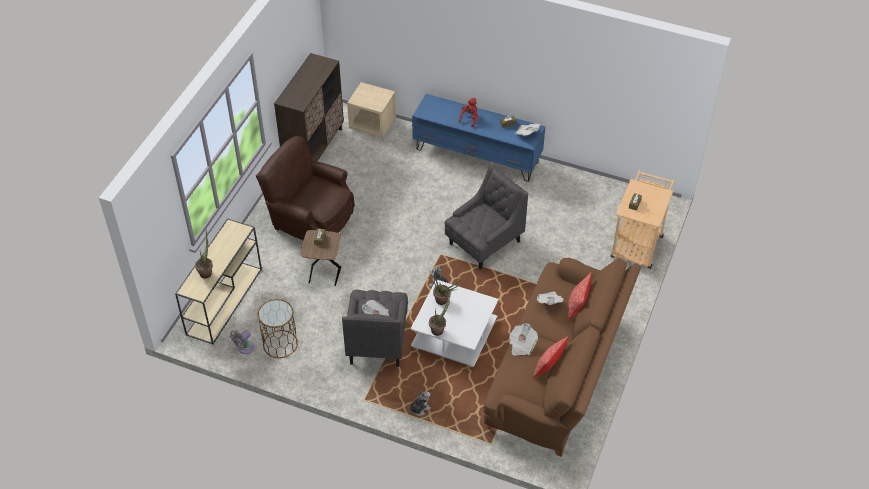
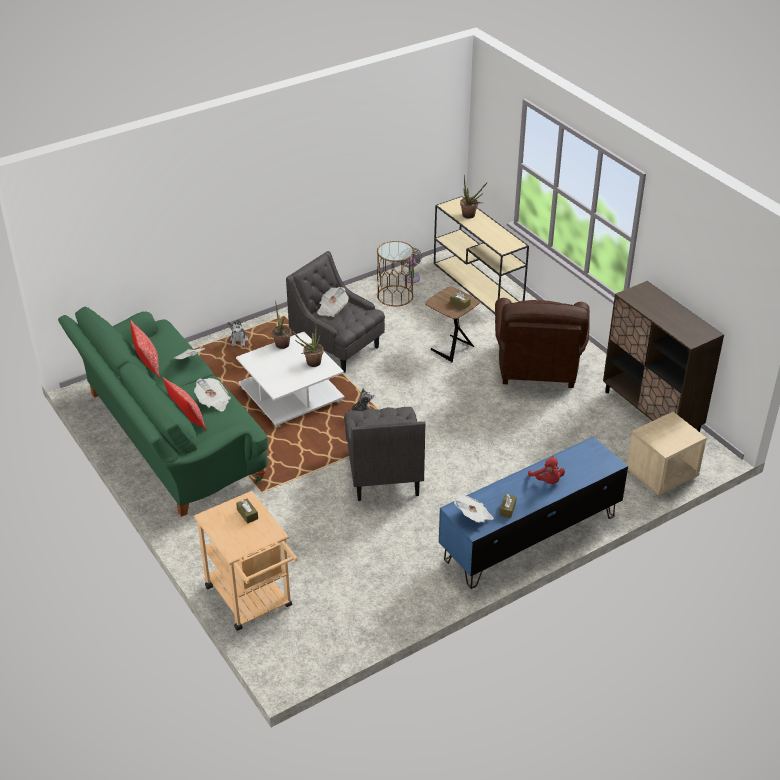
camera: 125 degrees right, 10 degrees down
brown armchair [256,136,355,240] -> brown armchair turned 120 degrees clockwise [495,298,590,388]
brown sofa [483,258,641,457] -> green sofa [58,307,268,517]

